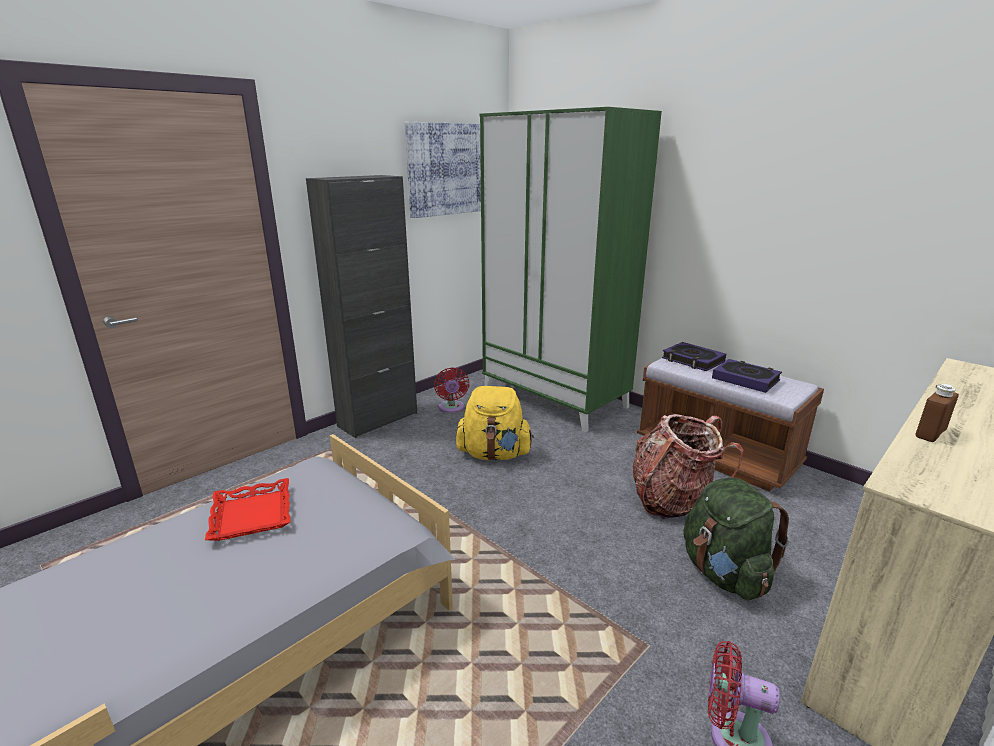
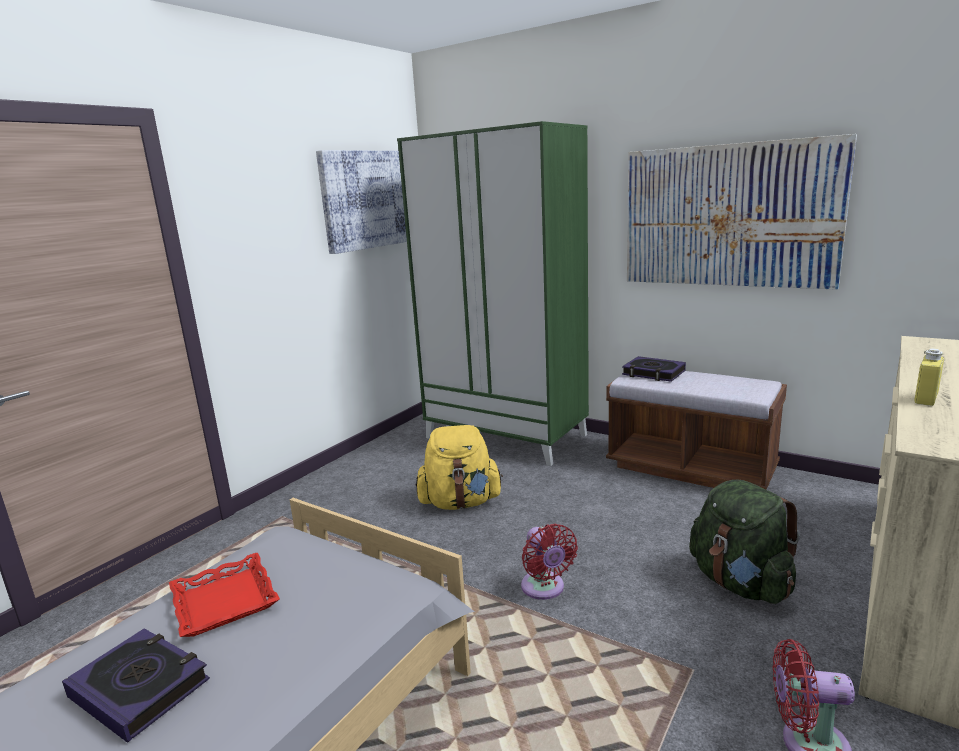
camera: 10 degrees left, 5 degrees down
black cabinet [306,175,417,438] -> none
red fan [434,368,469,413] -> red fan moved to [521,524,578,600]
backpack [632,414,743,519] -> none
book [712,359,782,393] -> book moved to [62,628,210,743]
brown bottle [916,384,959,442] -> yellow bottle [914,349,944,406]
none -> picture [627,134,857,290]

